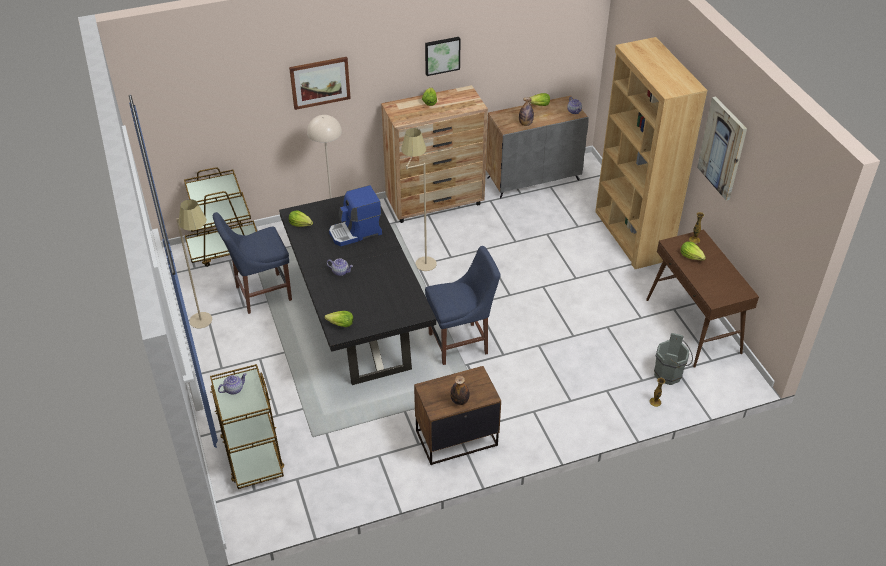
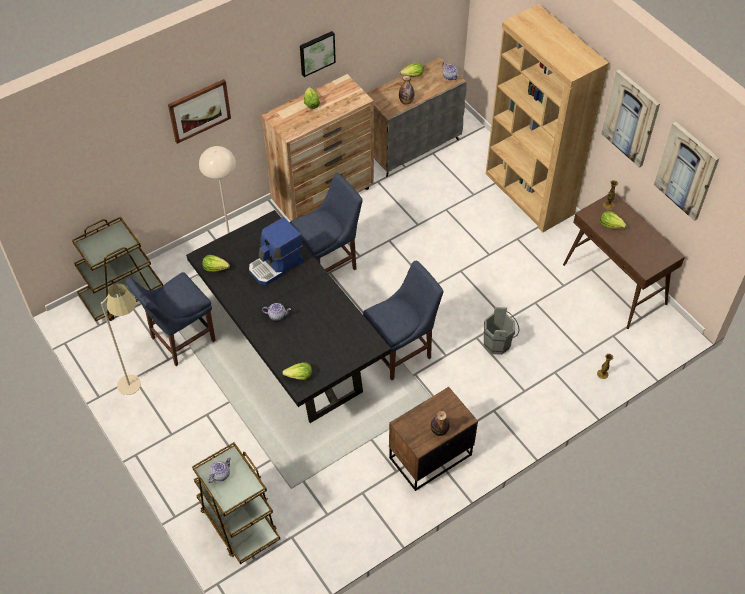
camera: 15 degrees left, 10 degrees up
beige floor lamp [401,128,437,271] -> blue chair [290,173,363,272]
grey bucket [654,333,693,385] -> grey bucket moved to [484,307,519,355]
none -> picture [654,121,720,221]

